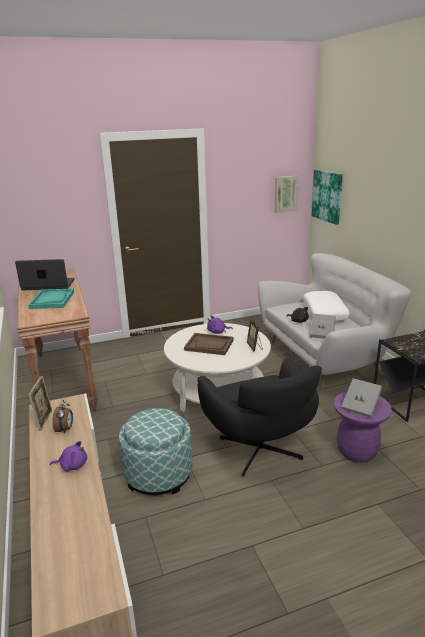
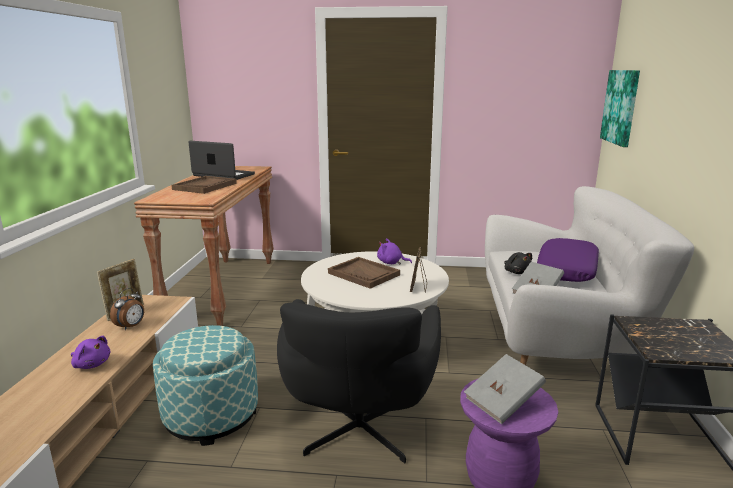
camera: 25 degrees right, 5 degrees down
turquoise tray [28,288,74,309] -> brown tray [171,176,237,194]
picture [275,176,298,213] -> none
white pillow [303,291,350,321] -> purple pillow [537,238,599,282]

